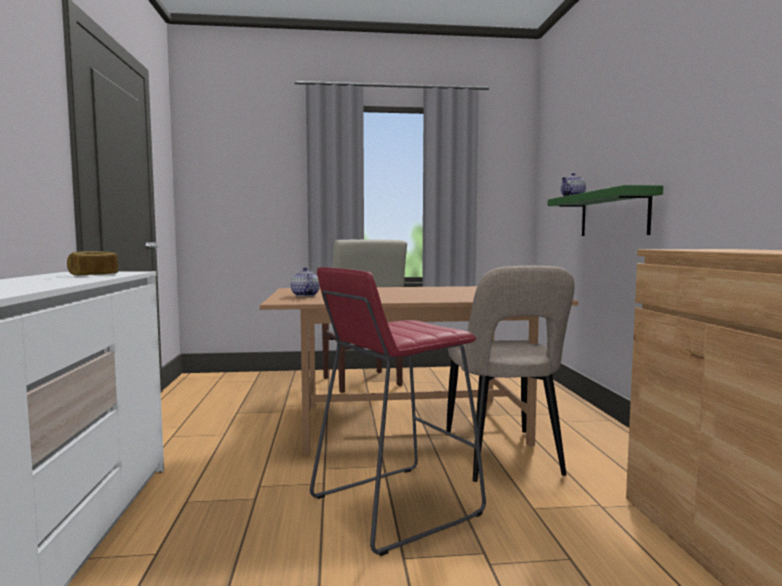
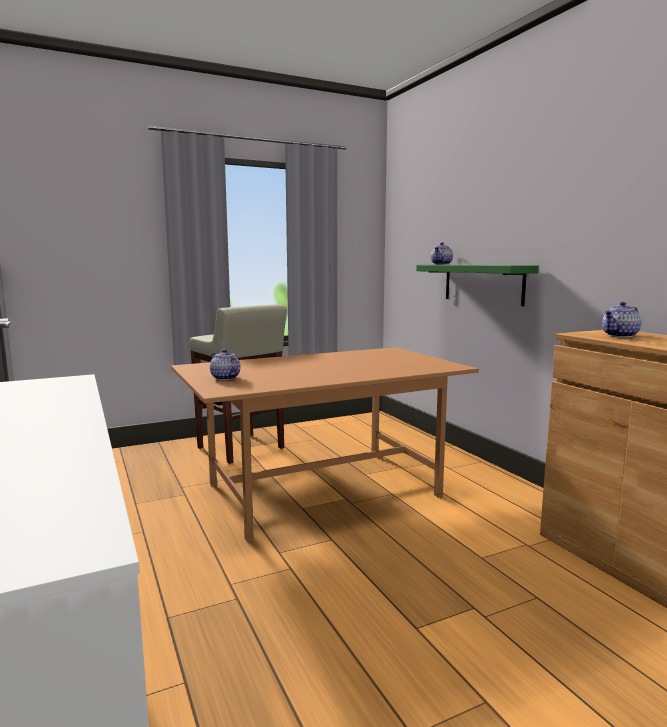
camera: 20 degrees left, 5 degrees up
bread [67,251,118,275] -> none
red stool [310,267,486,556] -> none
beige chair [447,266,575,482] -> none
none -> teapot [602,302,641,337]

